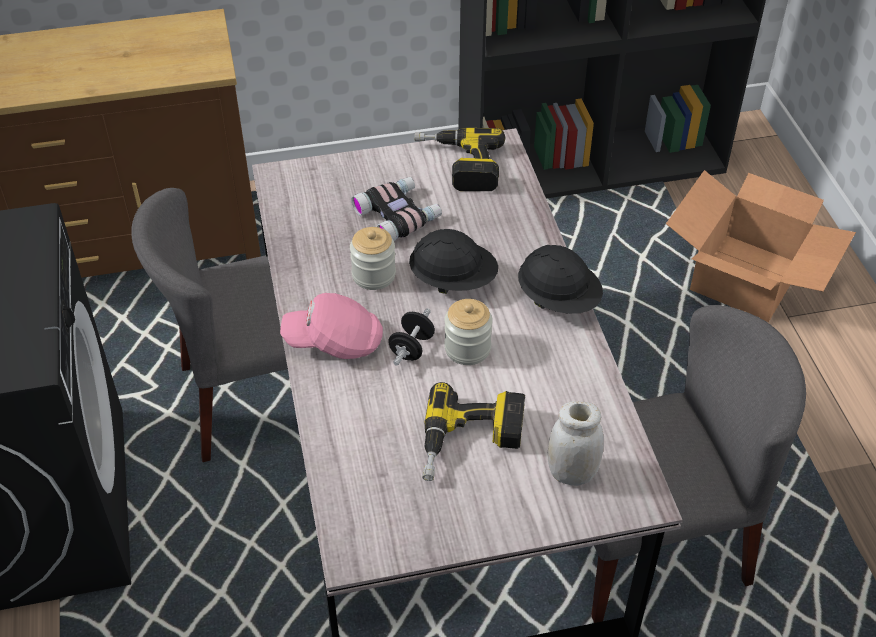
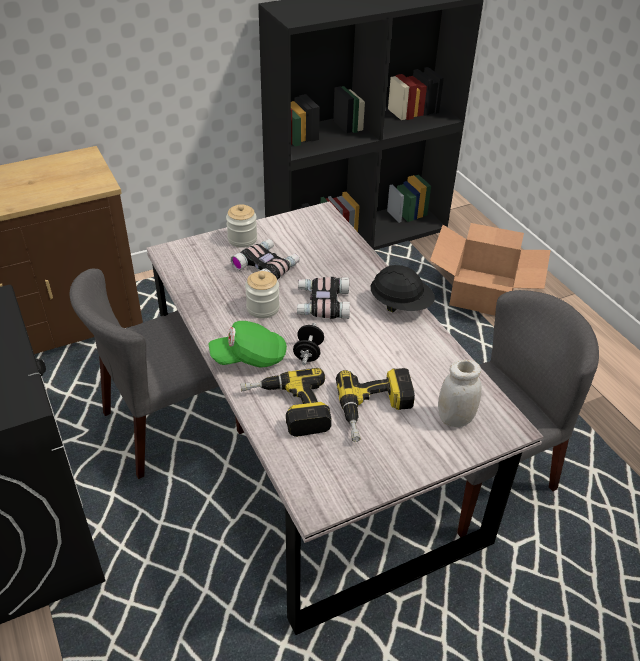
camera: 15 degrees left, 5 degrees down
pink cap [280,293,383,359] -> green cap [208,321,287,368]
black hard hat [409,229,498,294] -> binoculars [297,277,350,319]
power drill [414,128,505,191] -> power drill moved to [240,368,332,437]
jar [444,299,493,365] -> jar moved to [226,204,257,248]

